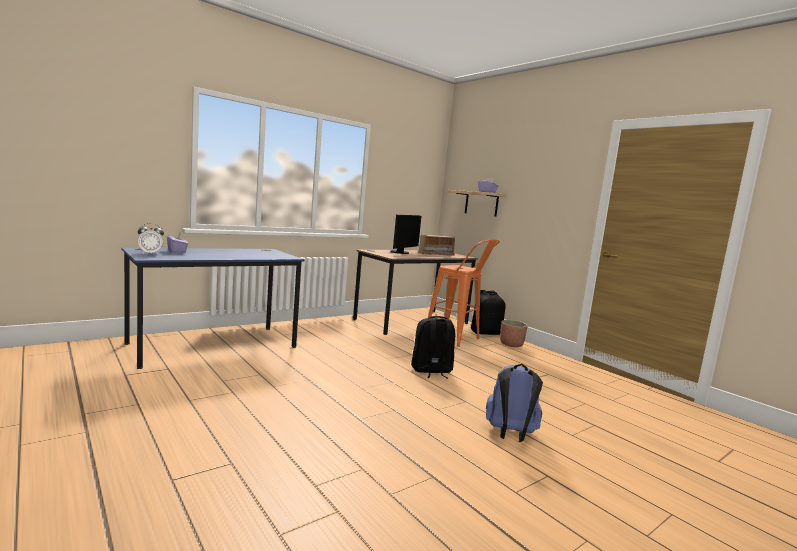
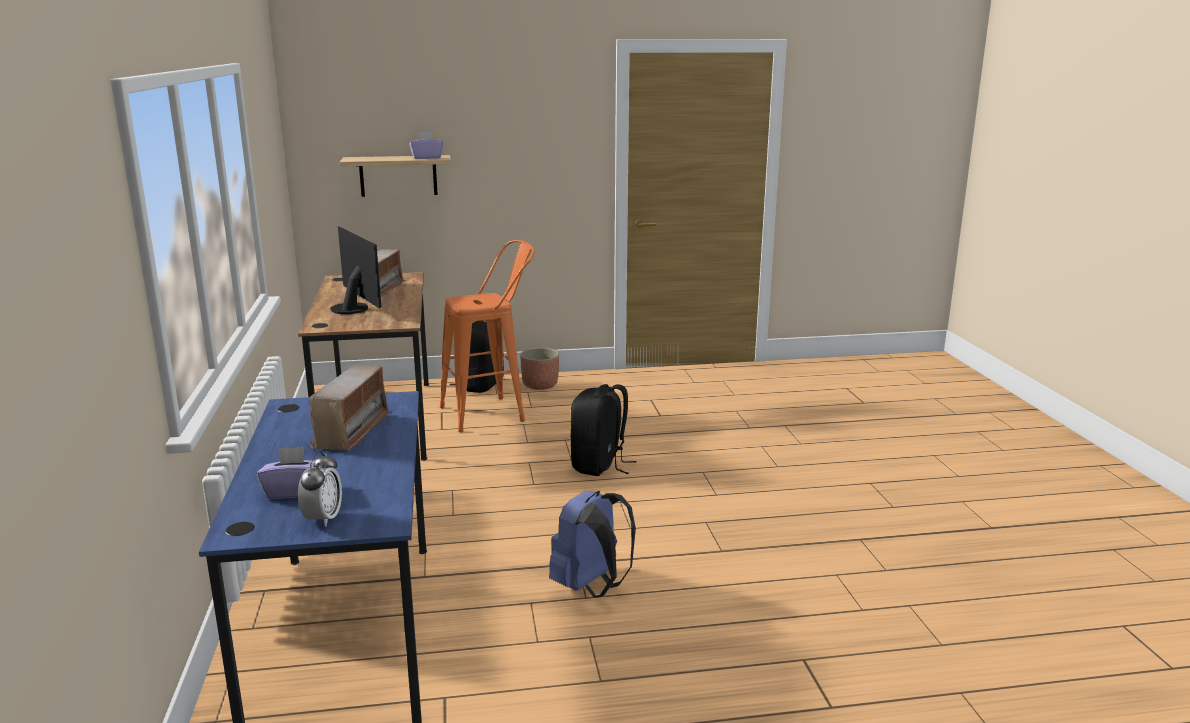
camera: 60 degrees left, 10 degrees up
blue backpack [486,364,543,442] -> blue backpack moved to [549,491,636,598]
none -> radio [309,364,391,452]

